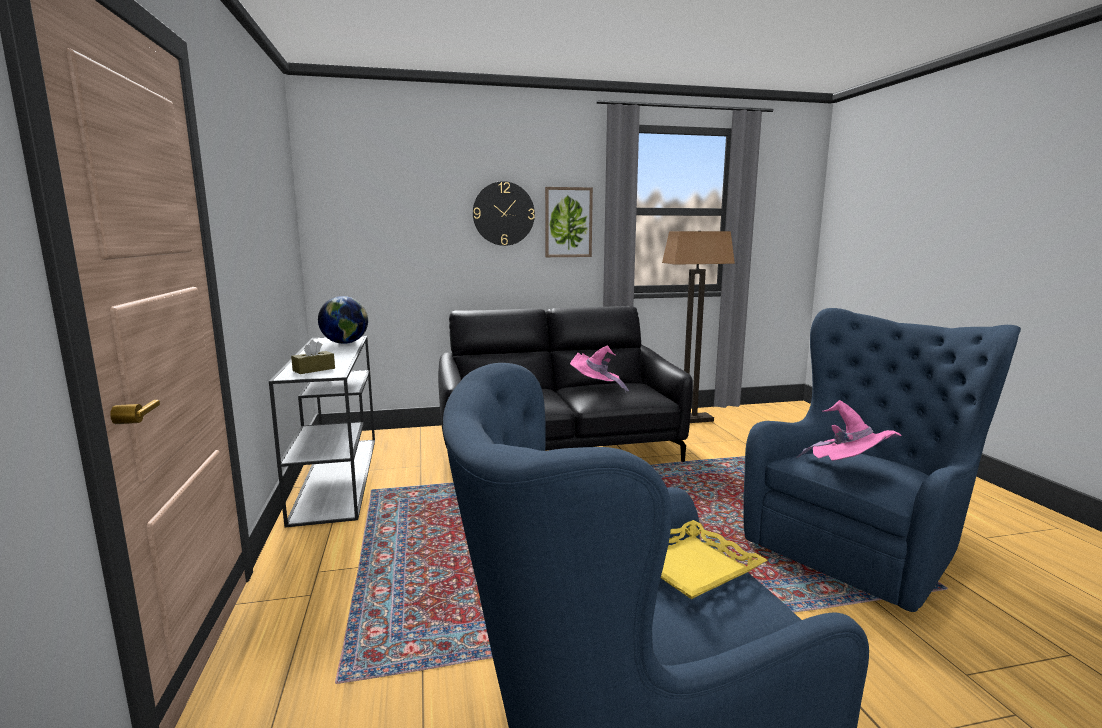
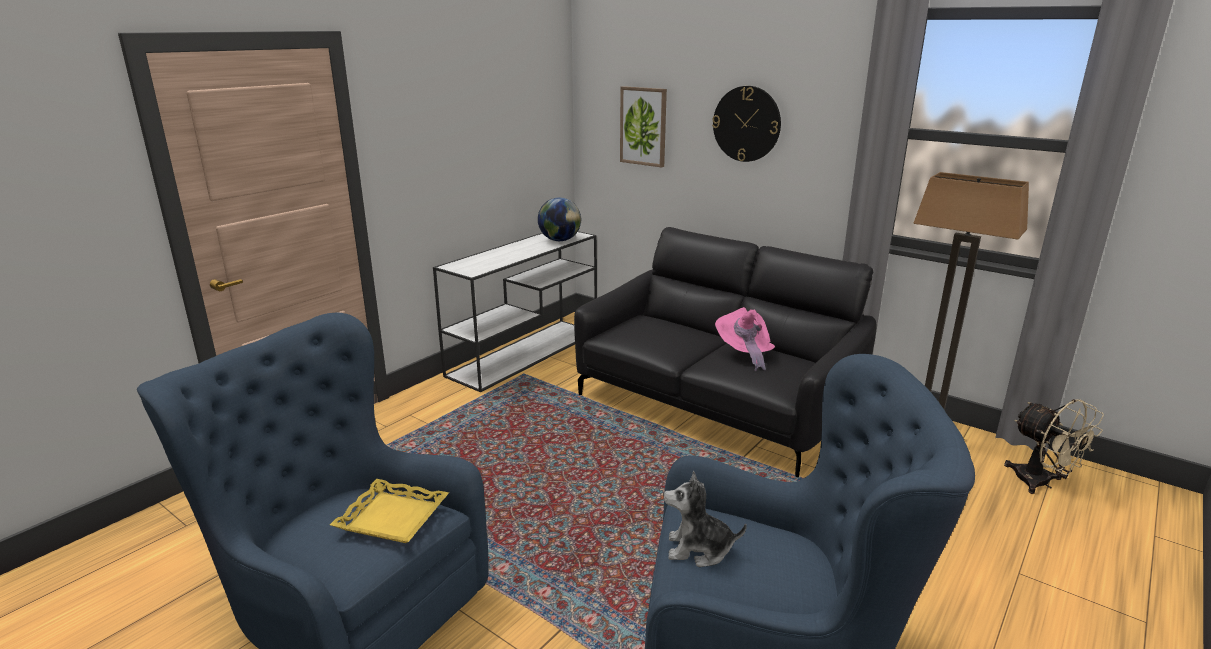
camera: 50 degrees right, 10 degrees up
brown tissue box [291,340,335,374] -> none
picture [545,187,593,257] -> picture moved to [620,86,667,167]
pink hat [796,400,901,461] -> plush toy [663,471,747,567]
none -> beige fan [1004,399,1104,494]

